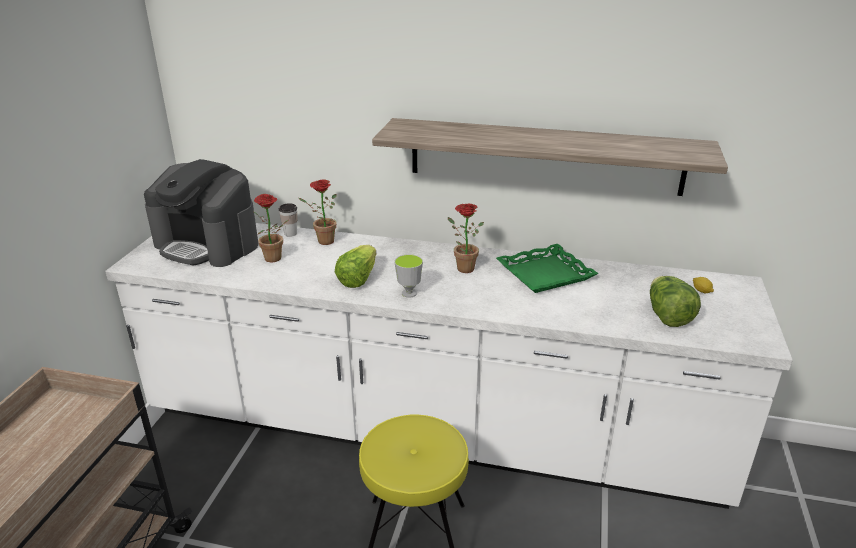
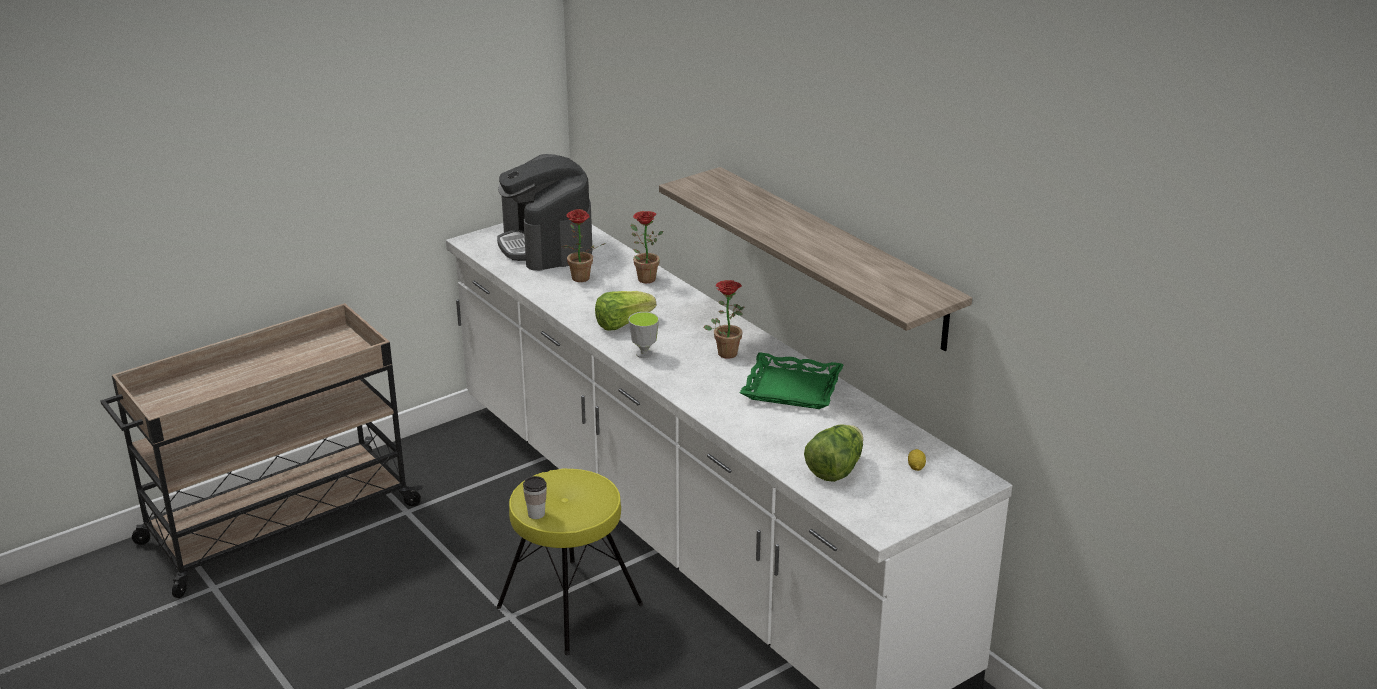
camera: 40 degrees right, 0 degrees up
cup [279,203,297,237] -> cup moved to [523,476,547,519]

